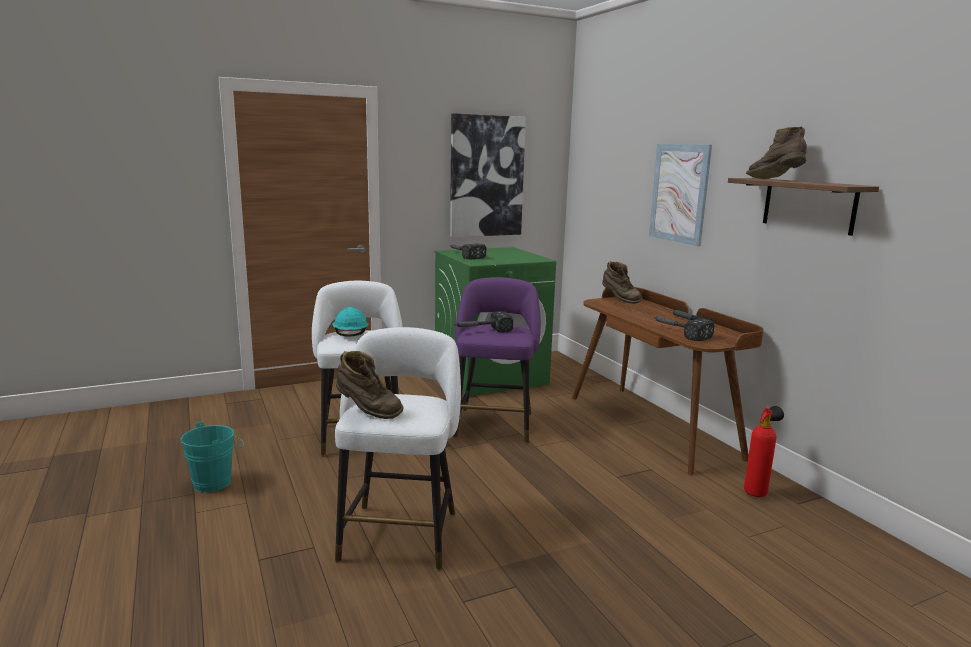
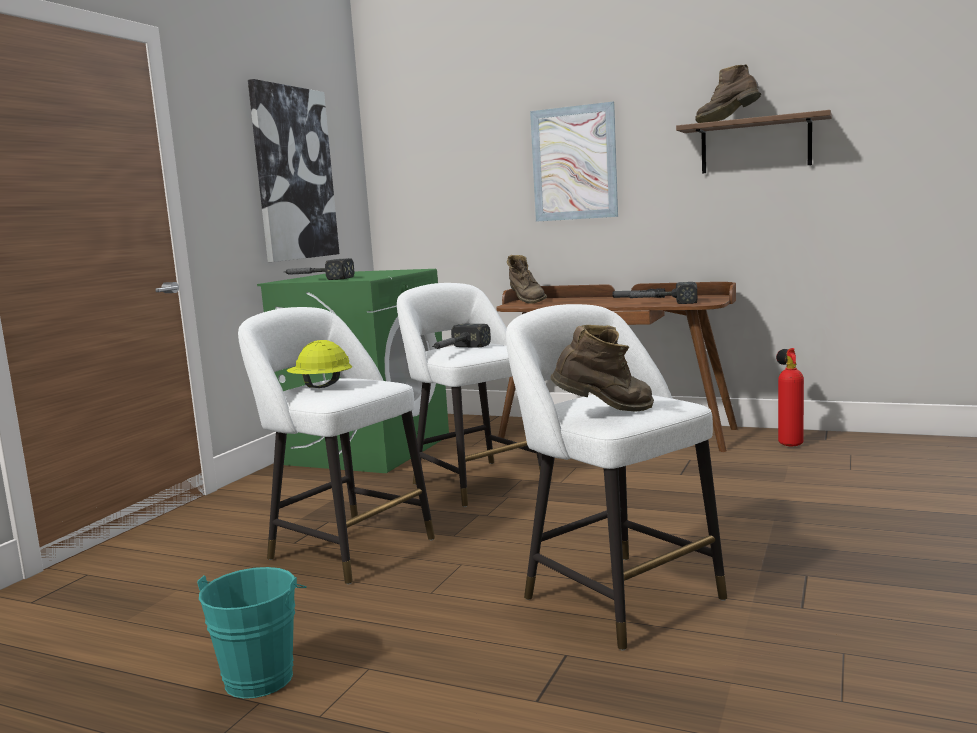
camera: 40 degrees left, 5 degrees down
turquoise hard hat [332,307,368,337] -> yellow hard hat [287,340,352,388]
purple stool [454,277,541,443] -> white stool [397,283,542,507]
brown boot [602,261,643,304] -> brown boot turned 60 degrees clockwise [507,255,547,304]

